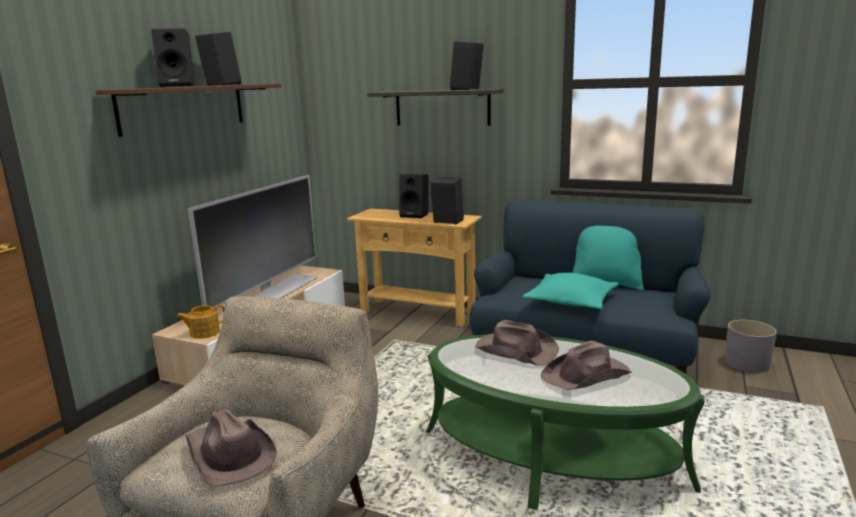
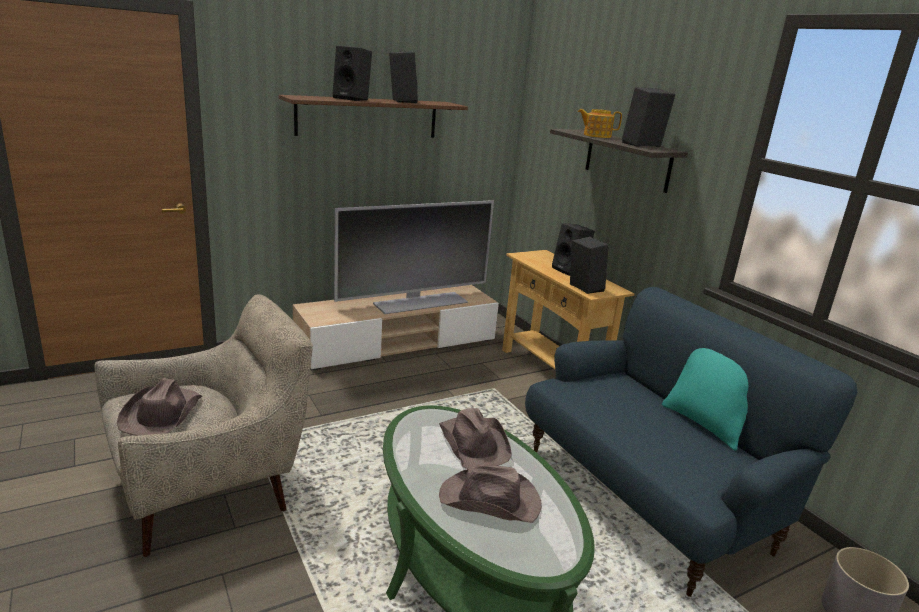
camera: 35 degrees right, 5 degrees up
teapot [177,304,224,339] -> teapot moved to [578,109,622,138]
turquoise pillow [523,273,618,309] -> none

